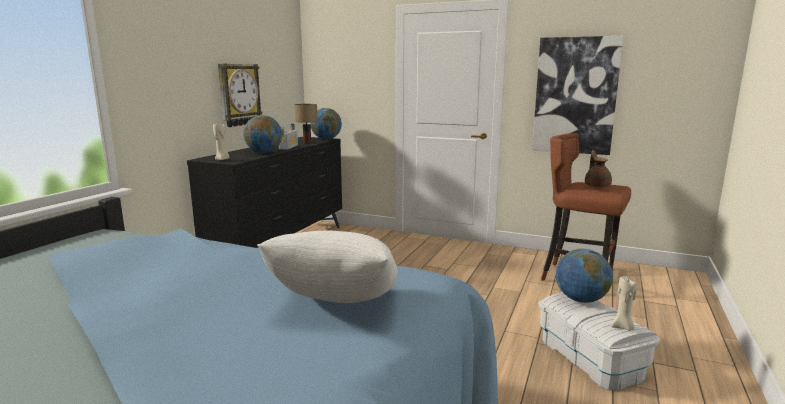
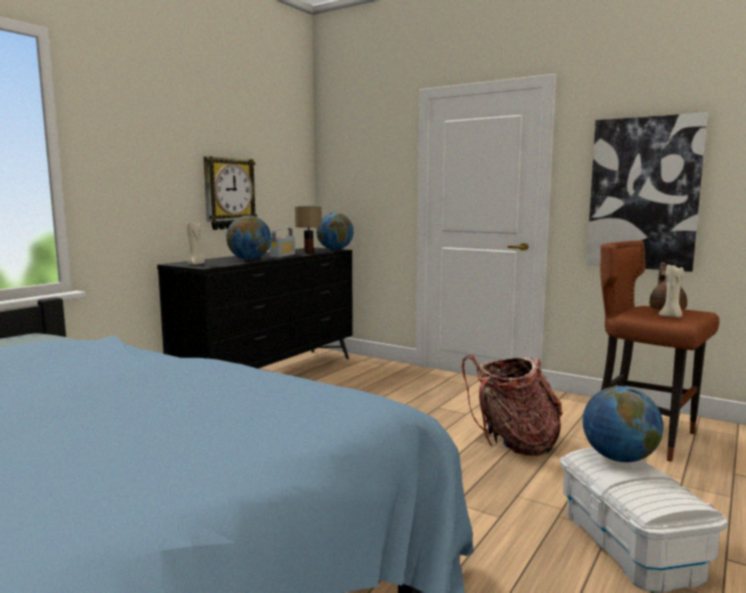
camera: 10 degrees right, 5 degrees down
white pillow [257,231,398,303] -> none
beige candle [611,276,637,330] -> beige candle moved to [659,265,684,318]
none -> backpack [462,355,563,456]

